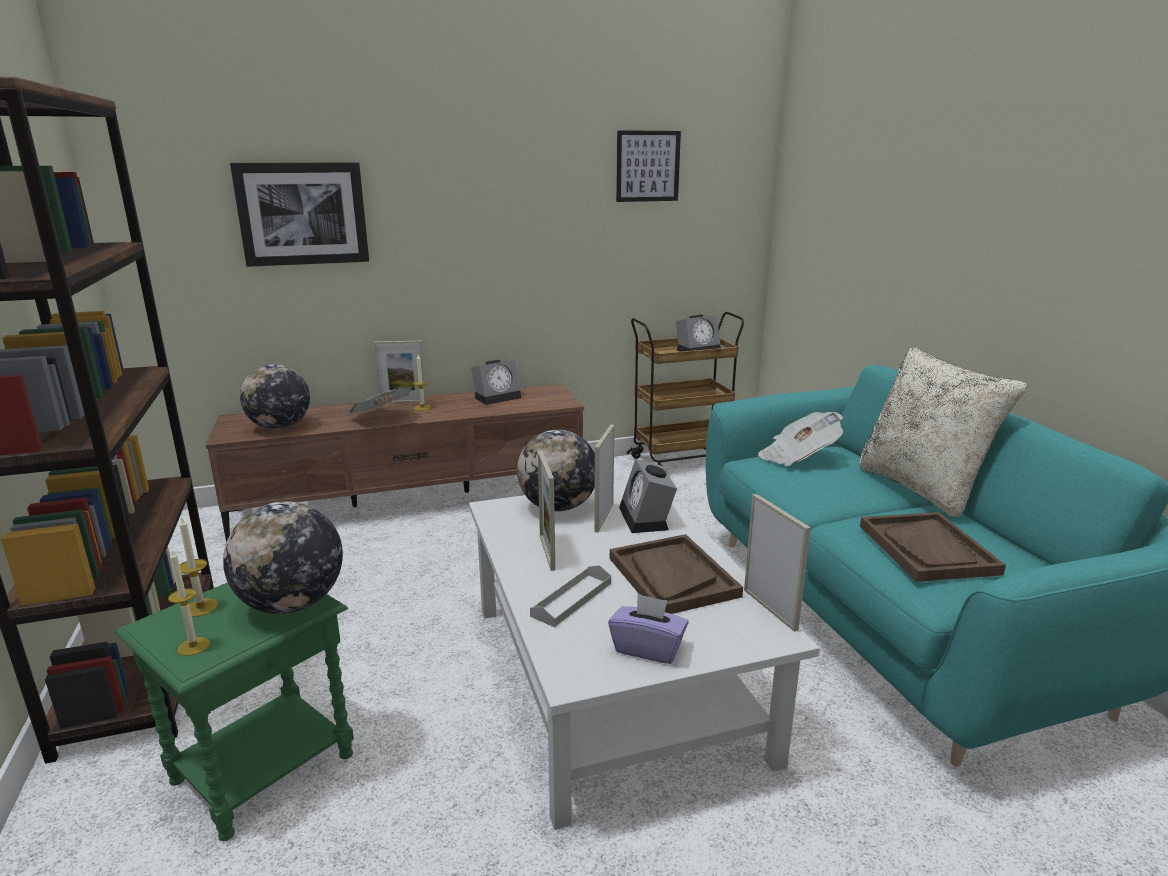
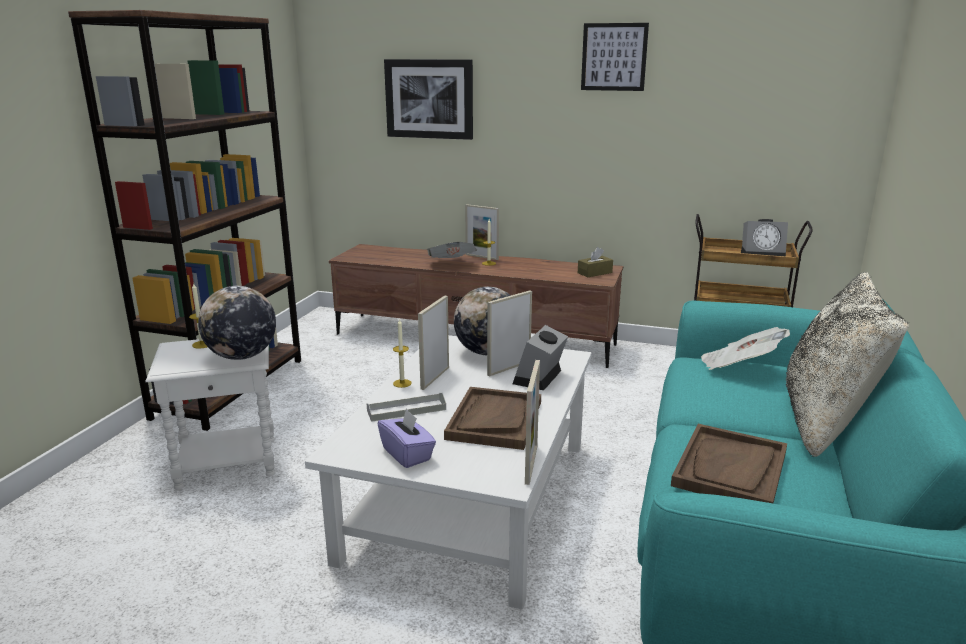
camera: 35 degrees right, 0 degrees up
green side table [115,582,354,841] -> white side table [145,339,275,490]
candle [168,550,210,656] -> candle moved to [393,318,412,388]
globe [240,364,310,429] -> none
alarm clock [471,360,521,405] -> none
picture [616,130,681,202] -> picture moved to [581,23,649,91]
none -> brown tissue box [578,247,613,277]

